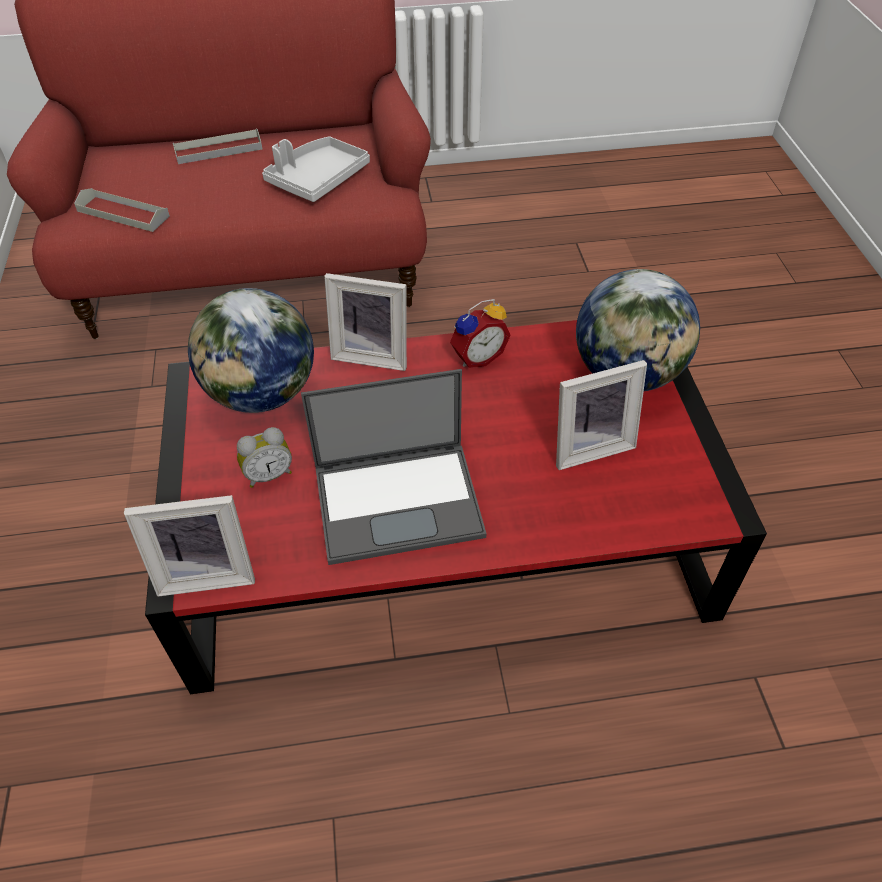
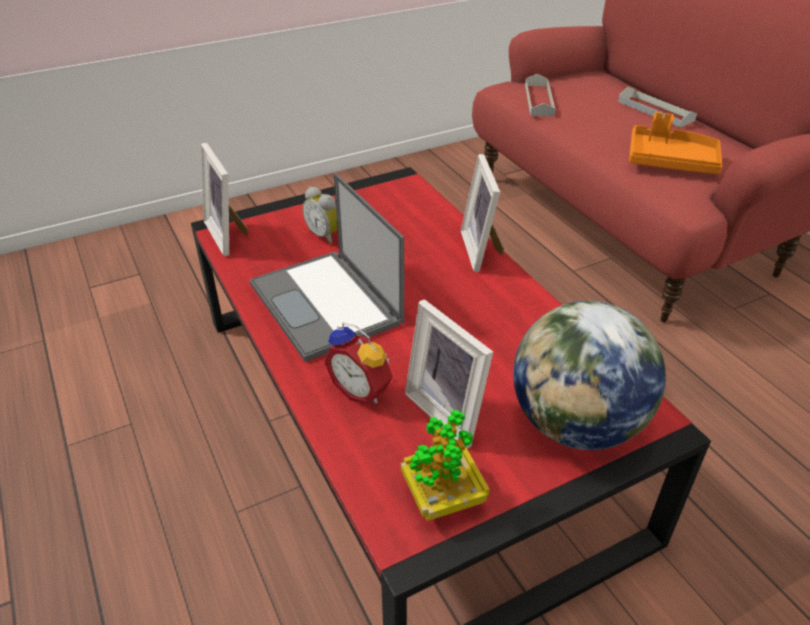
camera: 70 degrees right, 10 degrees down
globe [188,288,314,413] -> none
grey tray [262,136,370,202] -> orange tray [629,112,722,174]
alarm clock [450,299,511,368] -> alarm clock moved to [324,322,393,405]
none -> potted plant [401,410,490,521]

